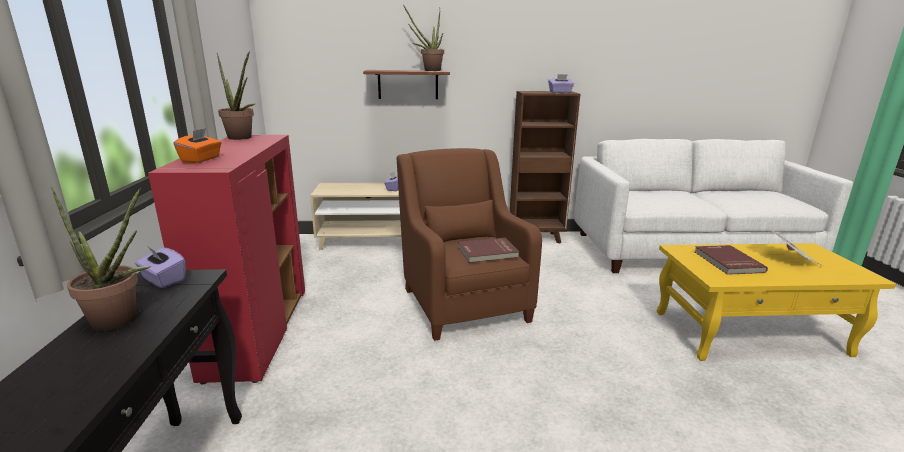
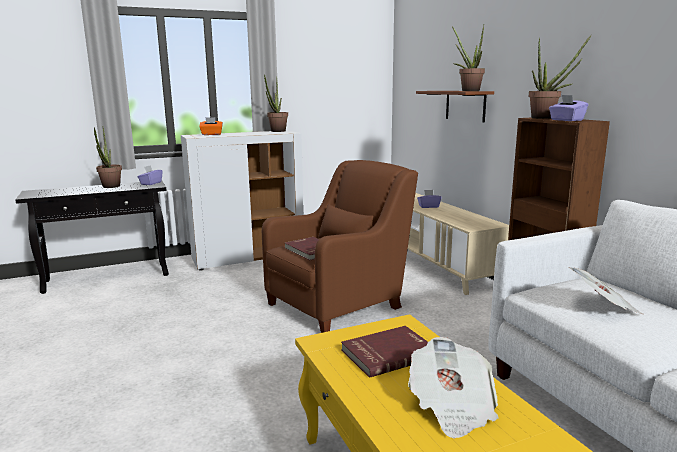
camera: 70 degrees right, 5 degrees down
red cabinet [148,135,305,384] -> white cabinet [181,130,304,271]
none -> potted plant [529,34,592,119]
none -> newspaper [569,267,643,314]

